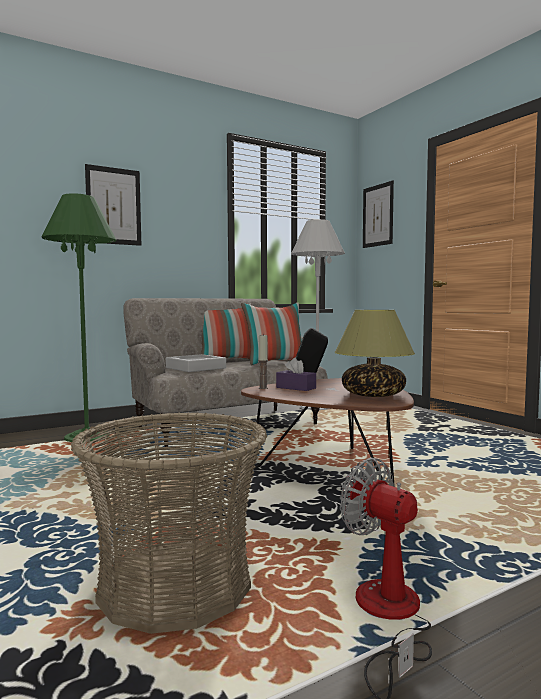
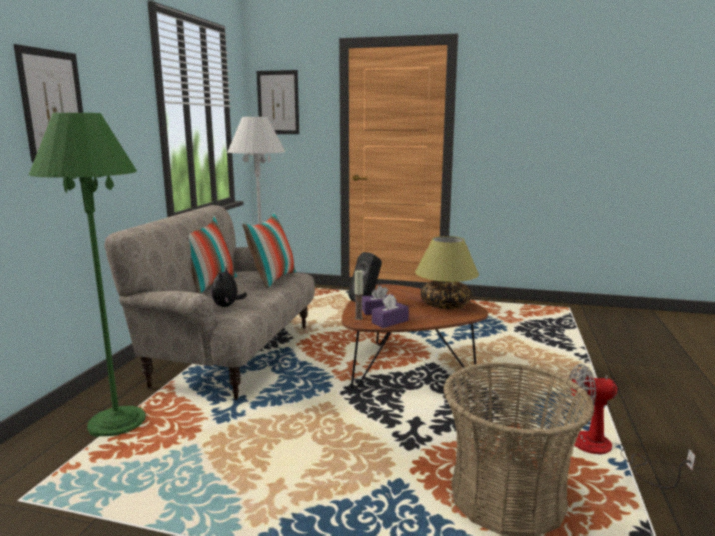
camera: 45 degrees left, 10 degrees up
grey tray [166,354,226,372] -> plush toy [211,268,247,307]
none -> purple tissue box [372,294,409,328]

